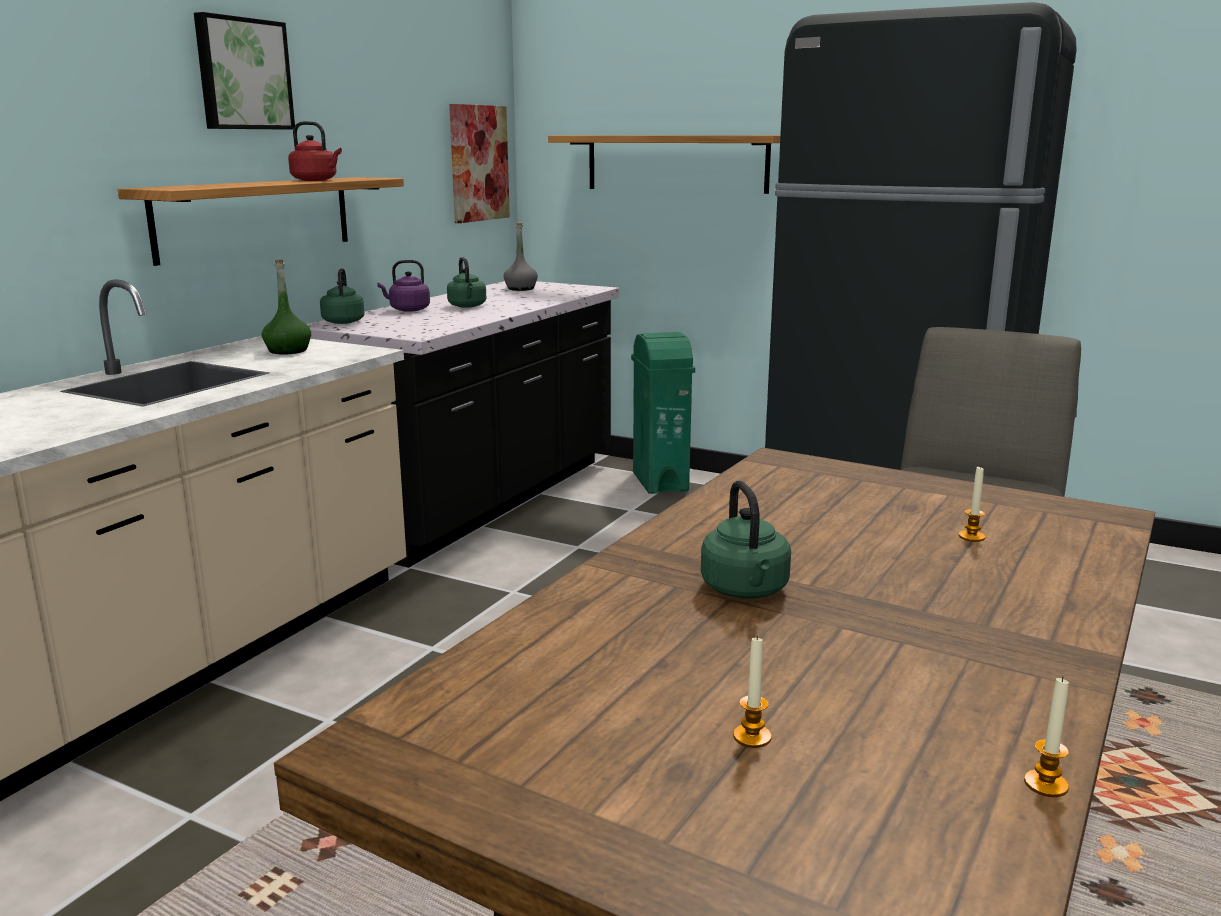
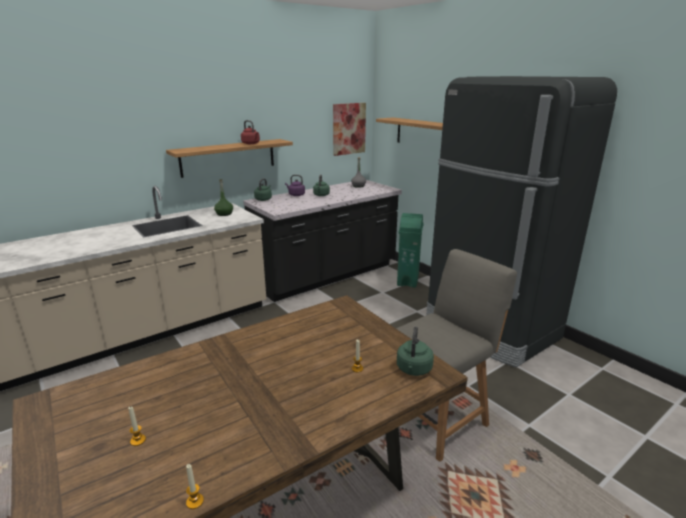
camera: 25 degrees right, 5 degrees up
picture [194,12,295,129] -> none
green kettle [701,481,791,599] -> green kettle moved to [397,326,434,376]

